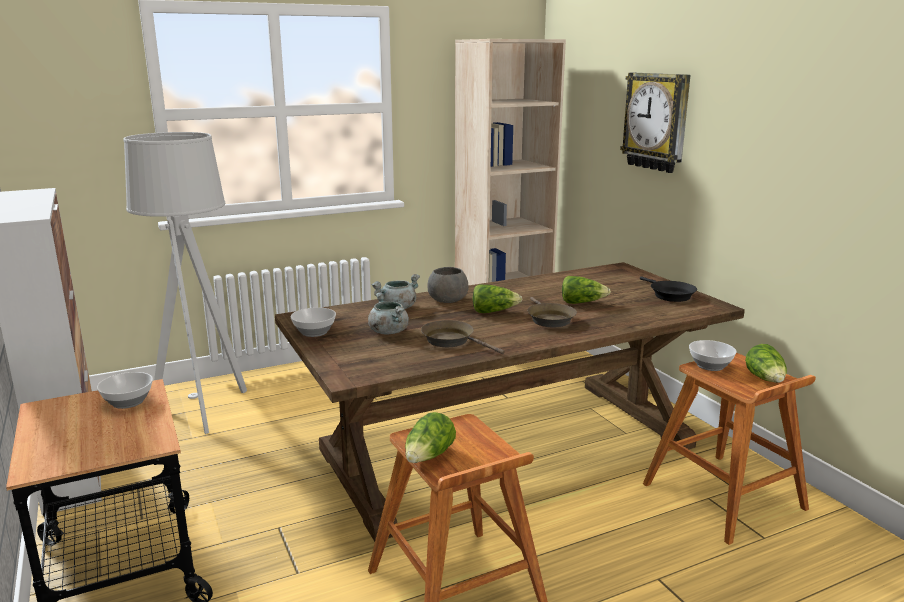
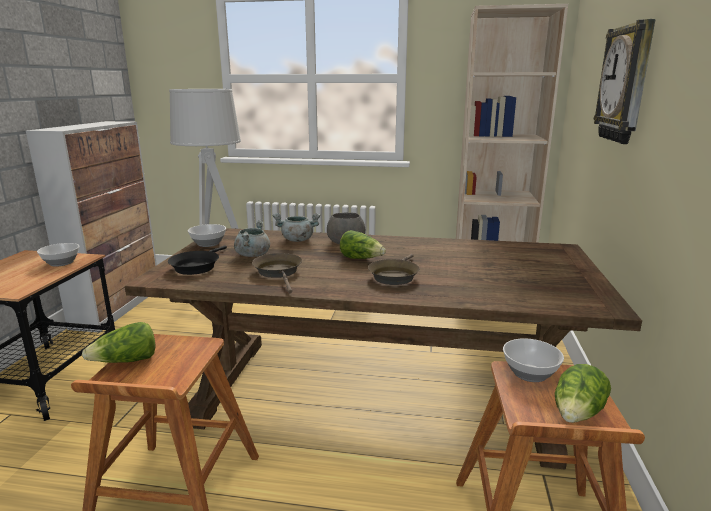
camera: 35 degrees right, 0 degrees up
lettuce [562,276,611,304] -> none
black frying pan [640,277,697,302] -> black frying pan moved to [168,245,227,275]

